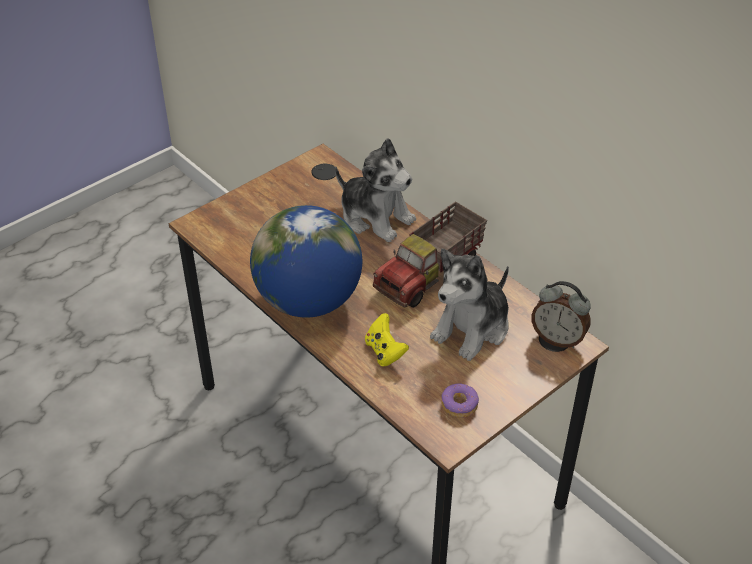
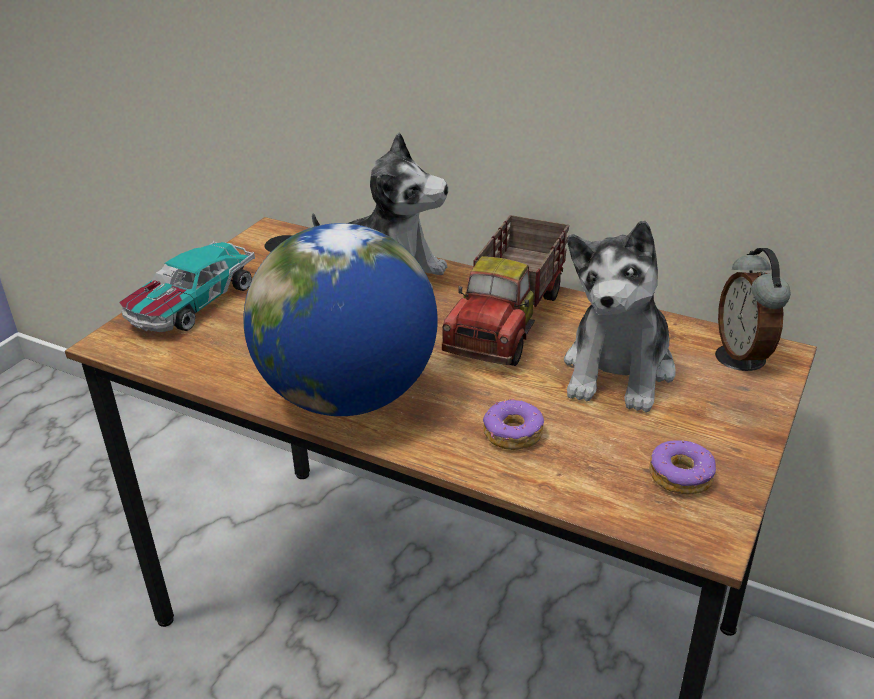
camera: 20 degrees left, 10 degrees down
yellow game controller [365,313,409,367] -> donut [483,399,544,450]
alarm clock [531,281,591,348] -> alarm clock turned 75 degrees clockwise [718,248,791,369]
none -> toy car [119,241,255,332]

